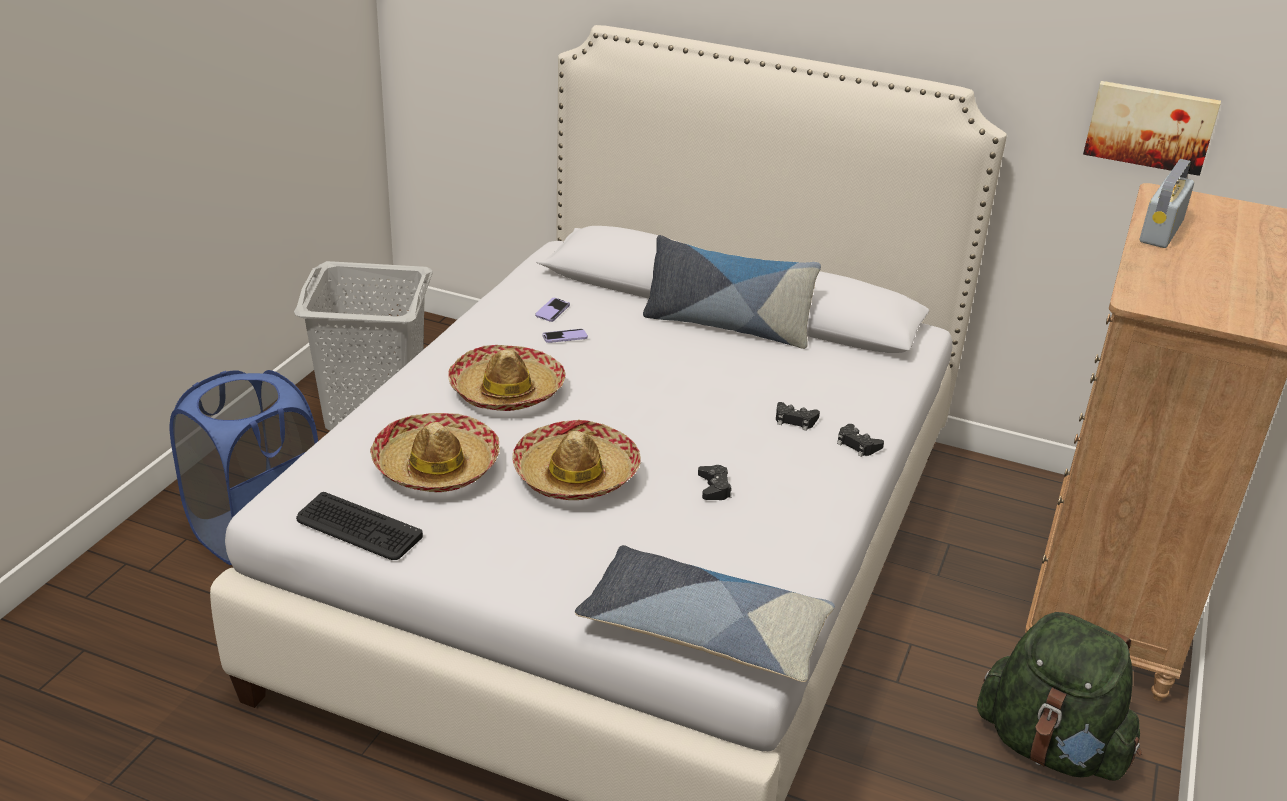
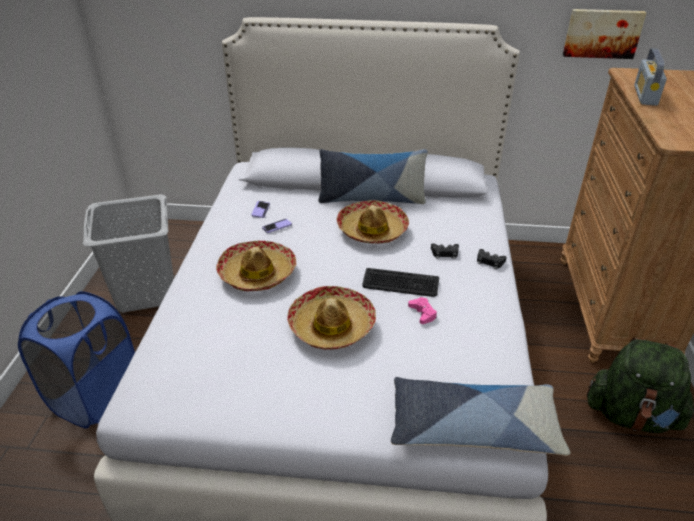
camera: 15 degrees left, 5 degrees up
keyboard [296,492,423,560] -> keyboard moved to [362,268,439,297]
hat [370,413,500,492] -> hat moved to [337,200,409,244]
black game controller [698,465,732,500] -> pink game controller [408,297,437,324]

